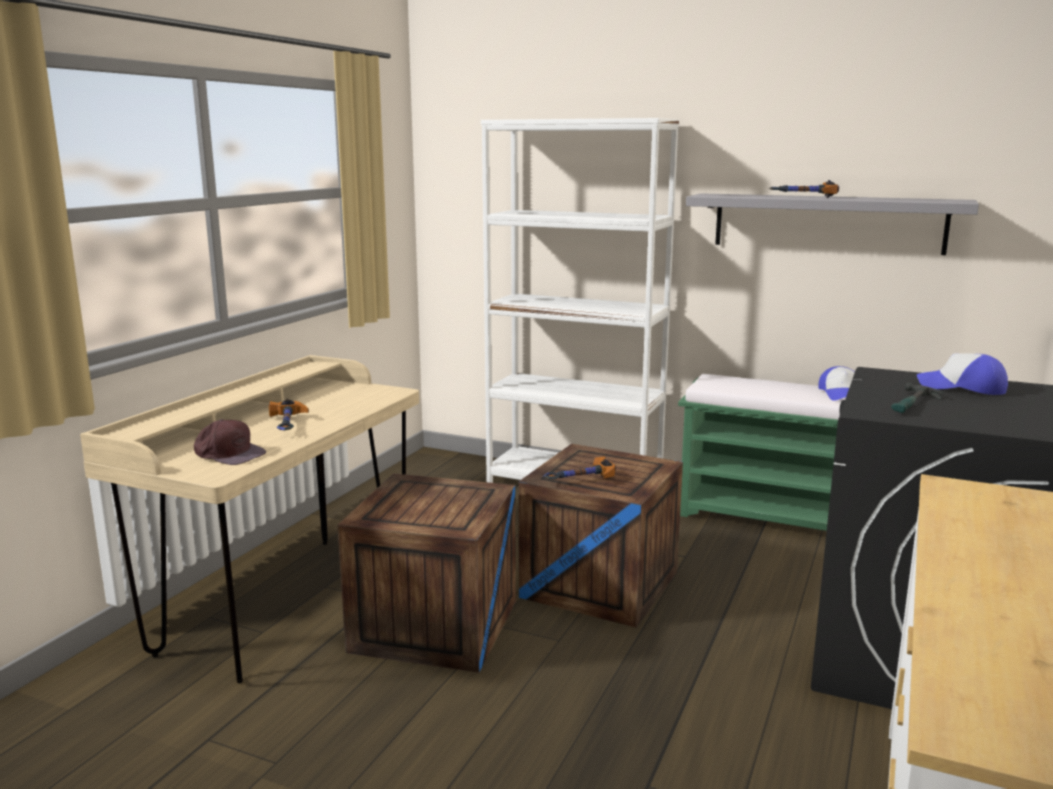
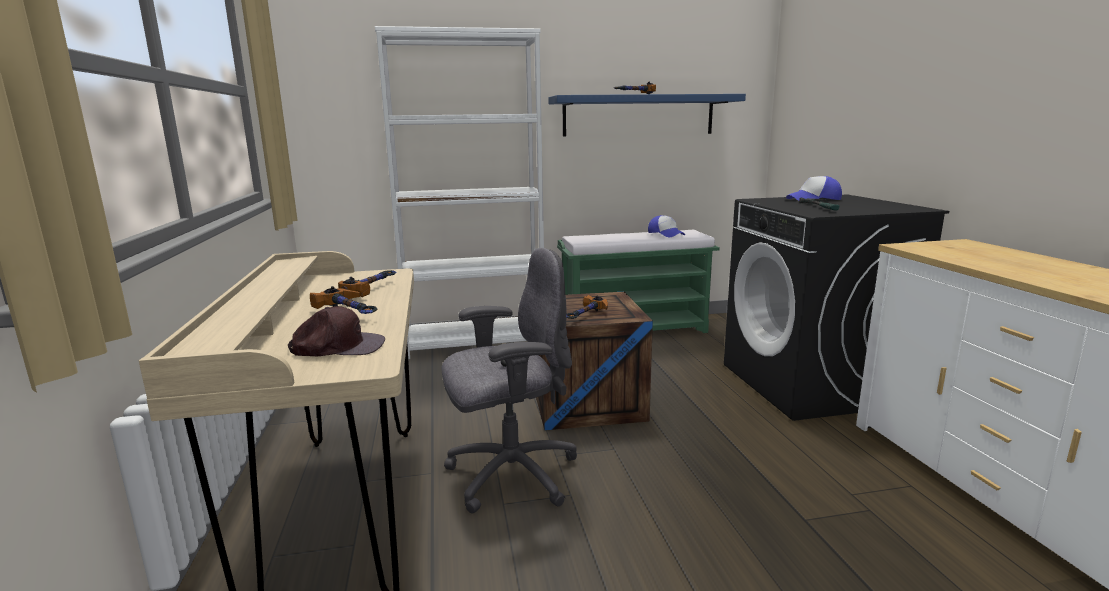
camera: 35 degrees left, 0 degrees up
crate [337,474,516,673] -> grey office chair [441,248,577,513]
grey shelf [686,193,979,255] -> blue shelf [548,94,746,137]
none -> hammer [338,270,396,297]

